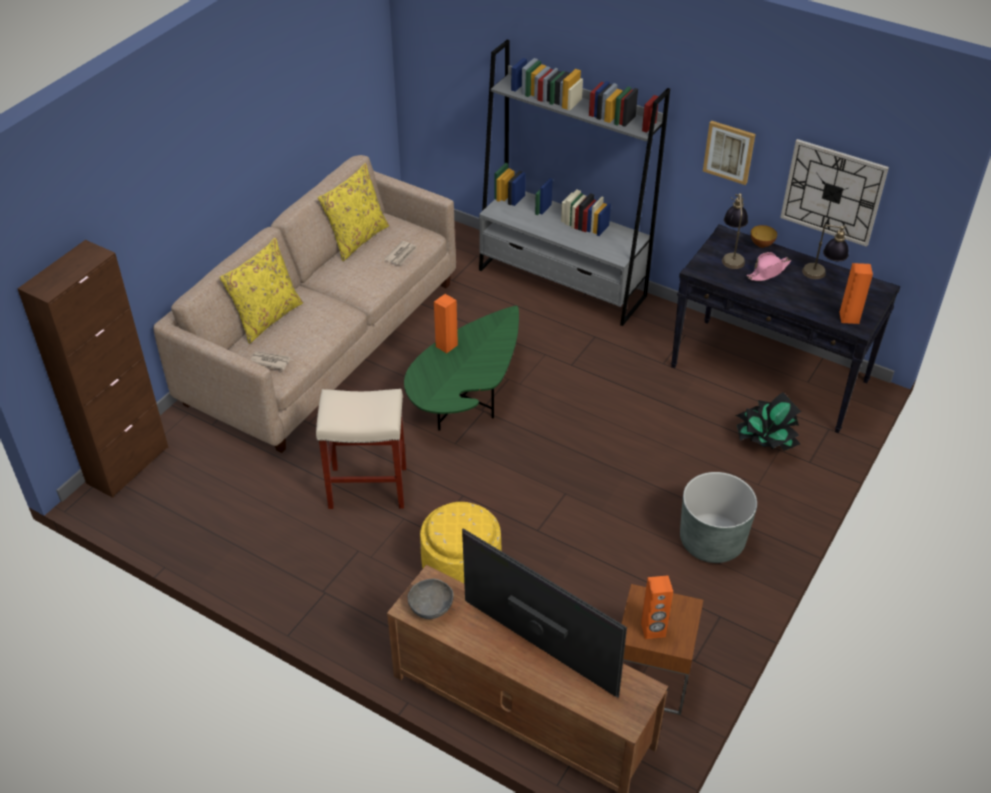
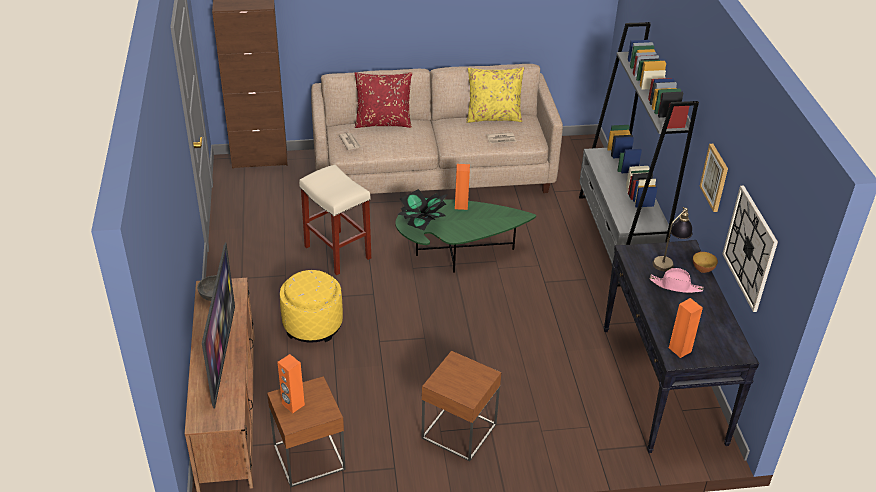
camera: 50 degrees right, 5 degrees down
yellow pillow [219,238,303,344] -> red pillow [355,72,412,128]
grey planter [680,472,757,563] -> brown side table [421,351,501,461]
potted plant [735,392,801,451] -> potted plant moved to [398,189,447,231]
table lamp [802,225,851,279] -> none

